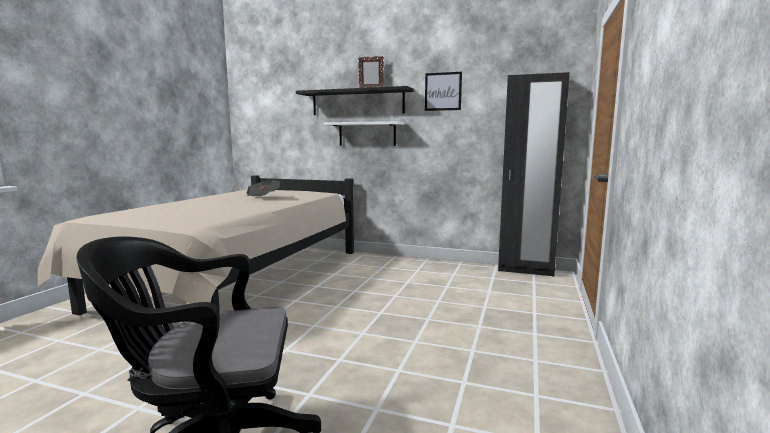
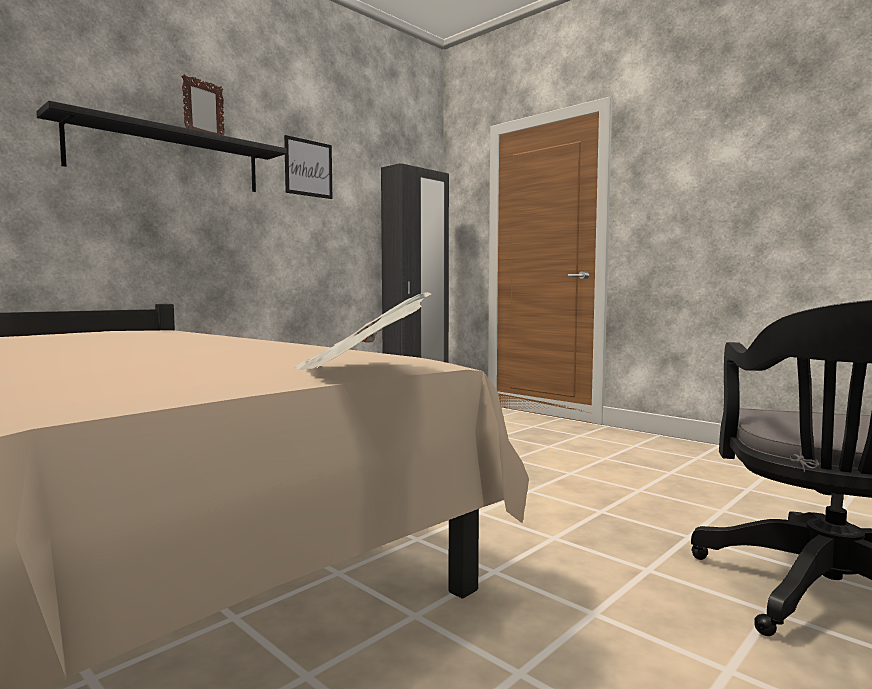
camera: 65 degrees left, 5 degrees down
newspaper [247,179,280,196] -> newspaper moved to [295,292,432,370]
white shelf [324,121,404,146] -> none

